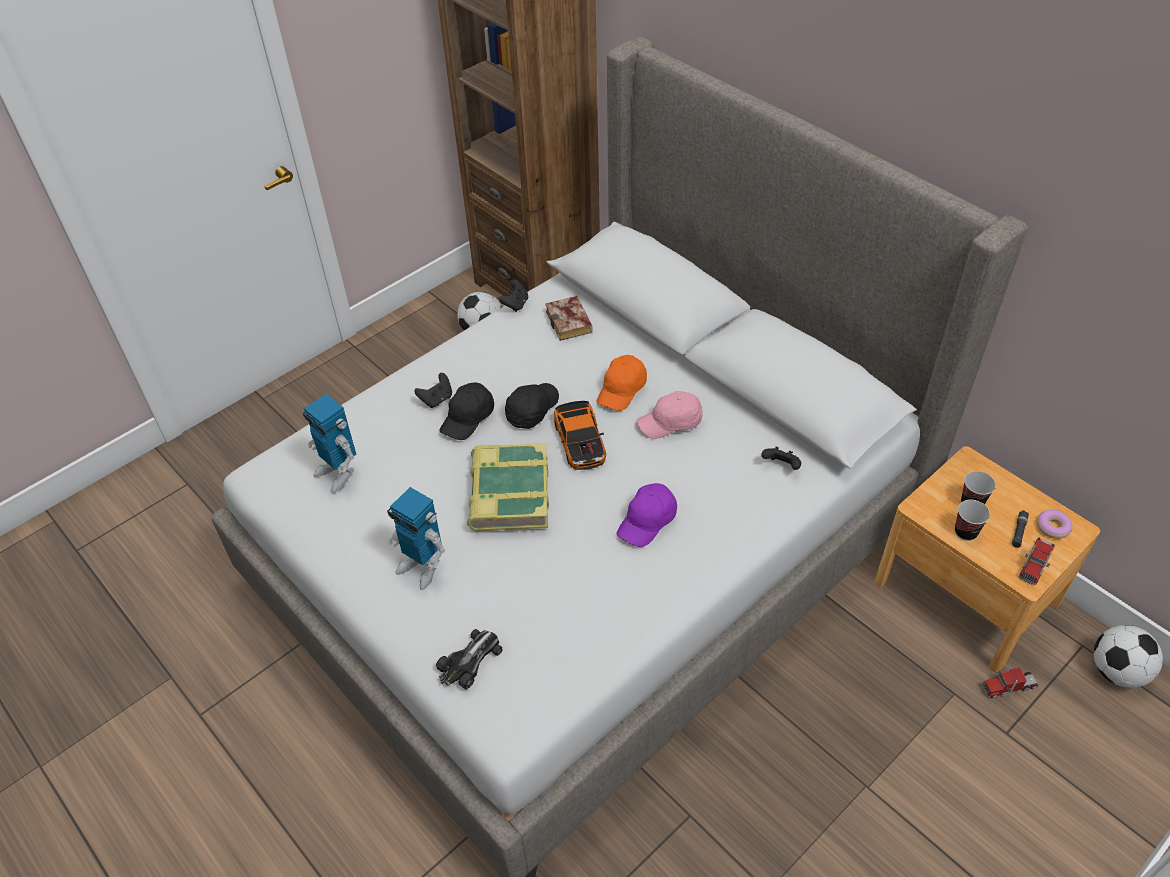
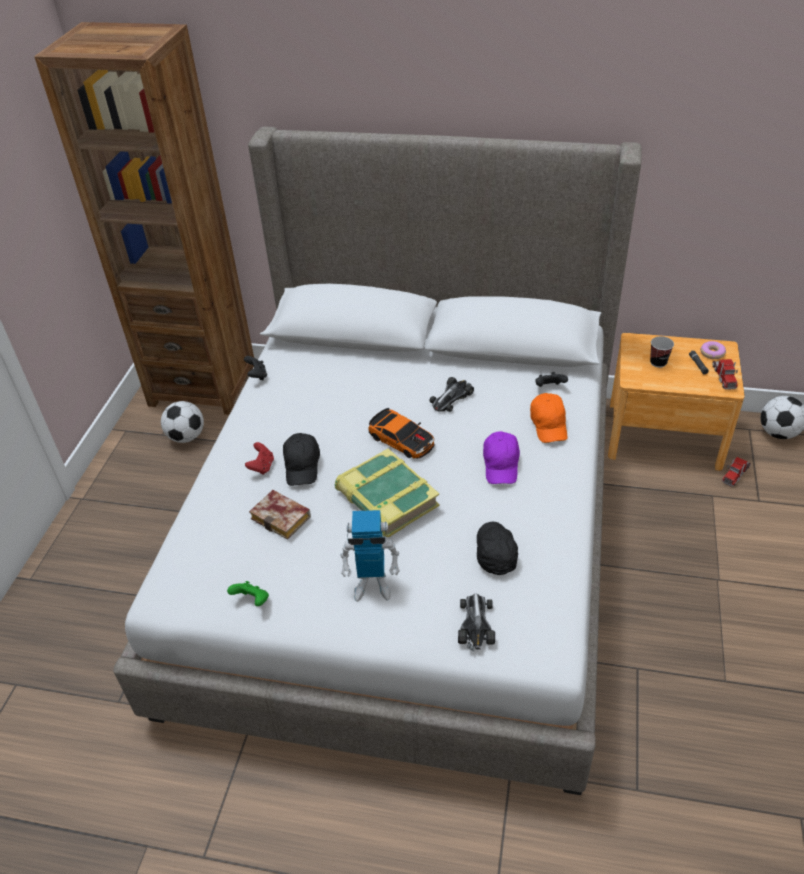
camera: 35 degrees left, 5 degrees down
toy robot [303,394,356,493] -> none
black game controller [414,373,452,408] -> red game controller [245,442,274,475]
black cap [505,383,559,429] -> black cap moved to [477,522,518,575]
book [546,296,593,341] -> book moved to [249,490,311,540]
orange cap [597,355,647,411] -> orange cap moved to [530,393,567,443]
pink cap [636,391,703,439] -> toy car [430,377,474,412]
cup [955,500,990,541] -> none
none -> green game controller [227,581,269,606]

